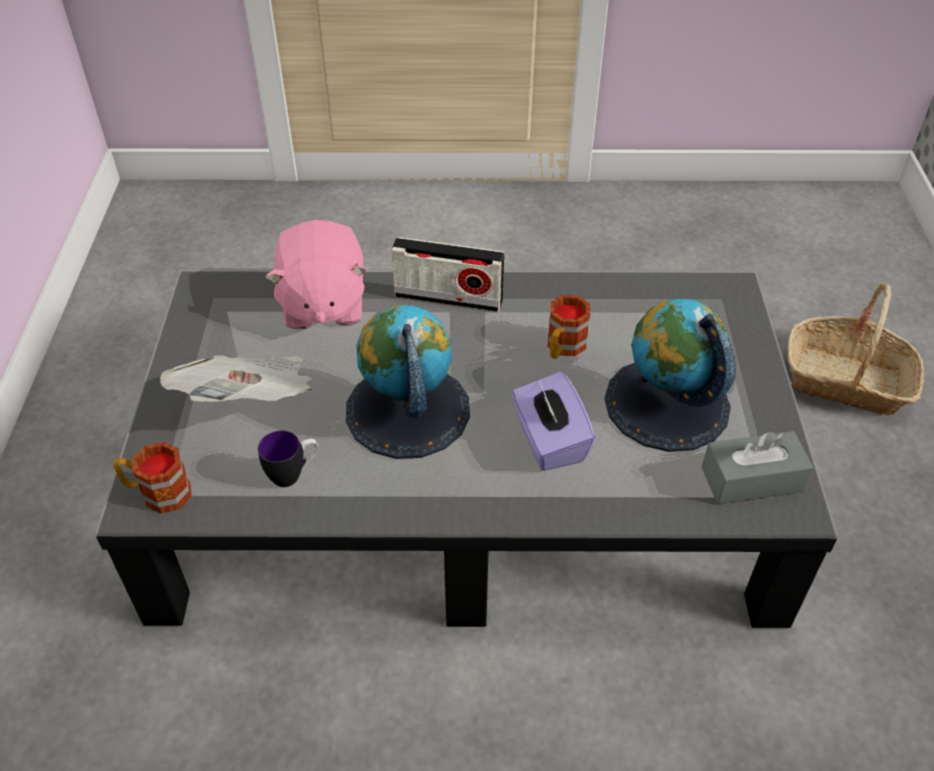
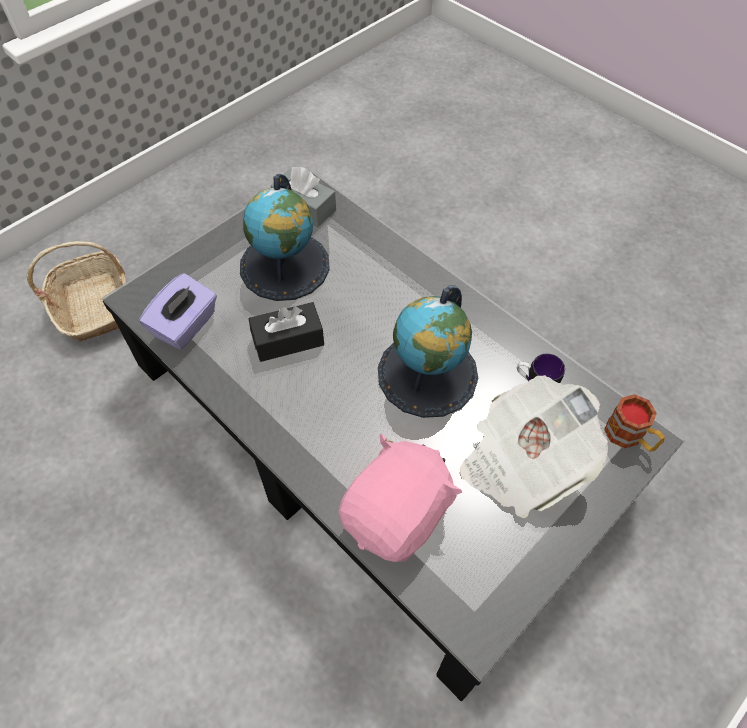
camera: 135 degrees left, 10 degrees up
radio [391,237,504,312] -> none
purple tissue box [512,372,595,471] -> purple tissue box moved to [139,273,217,350]
mug [548,295,590,359] -> black tissue box [249,302,324,362]

